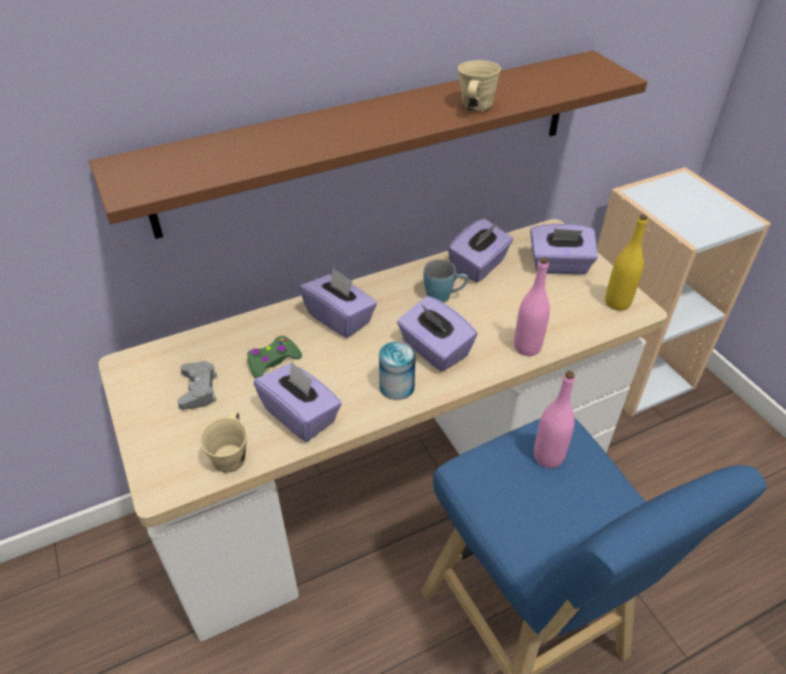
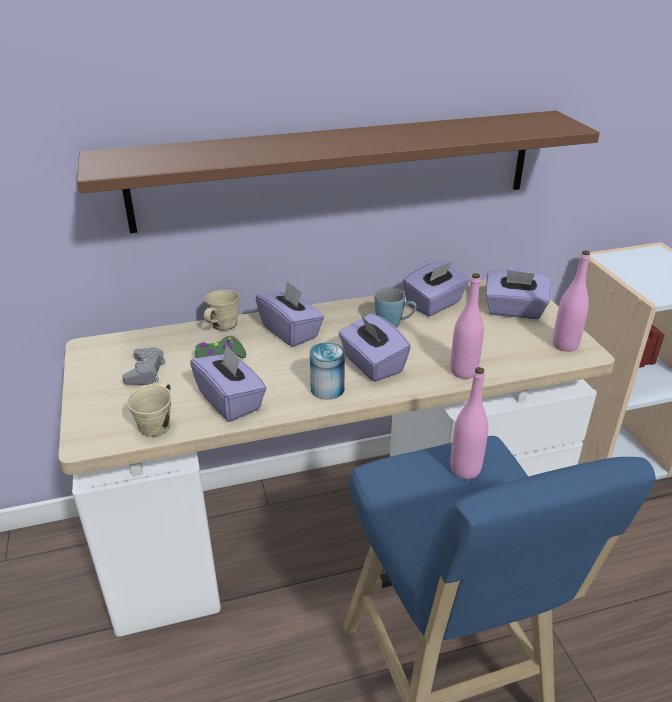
camera: 10 degrees right, 10 degrees down
beige mug [458,60,501,112] -> beige mug moved to [204,290,240,330]
yellow bottle [605,214,648,310] -> pink bottle [553,250,590,352]

